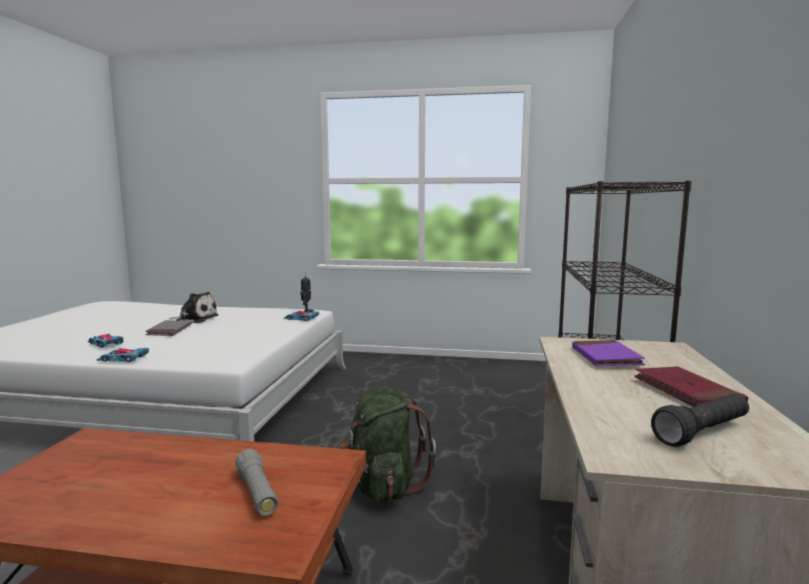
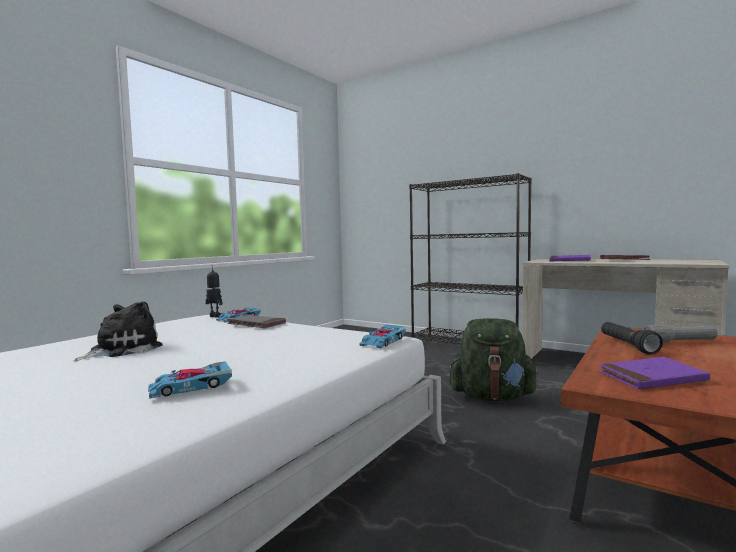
camera: 65 degrees left, 5 degrees down
toy car [97,348,149,362] -> toy car moved to [360,324,406,348]
grey book [145,320,191,336] -> grey book moved to [227,315,286,328]
black flashlight [651,394,749,447] -> black flashlight moved to [601,322,663,354]
none -> purple book [599,357,710,389]

